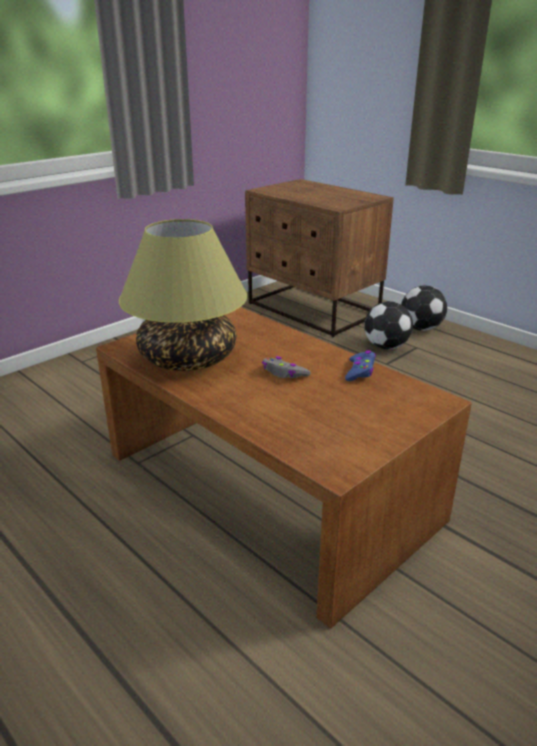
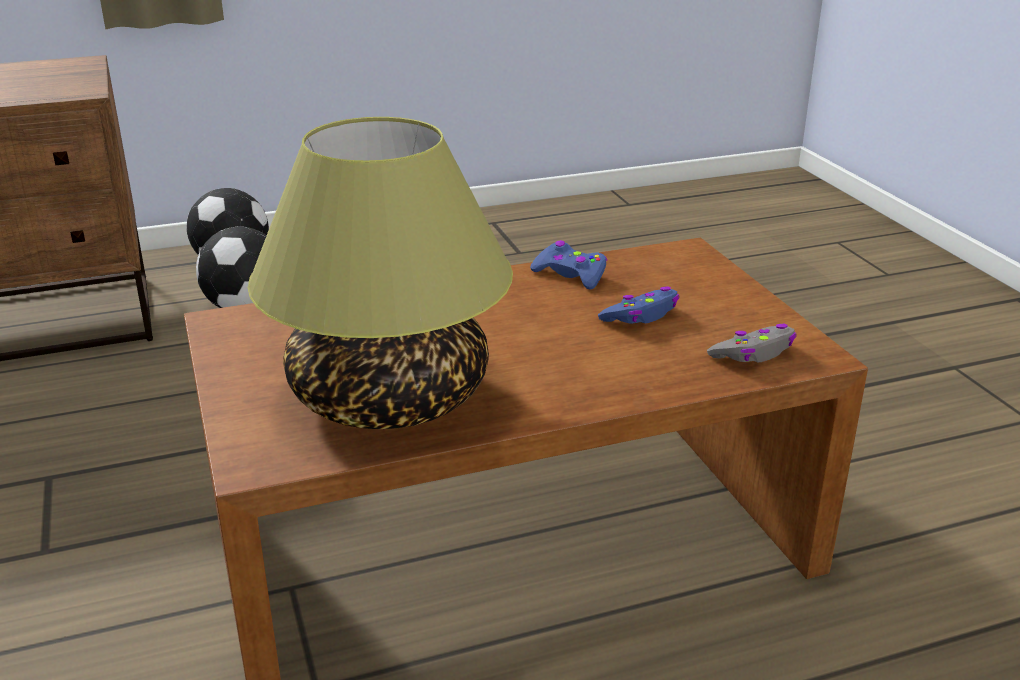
camera: 65 degrees left, 0 degrees up
grey game controller [262,356,311,378] -> grey game controller moved to [707,324,797,362]
none -> blue game controller [598,286,680,323]

